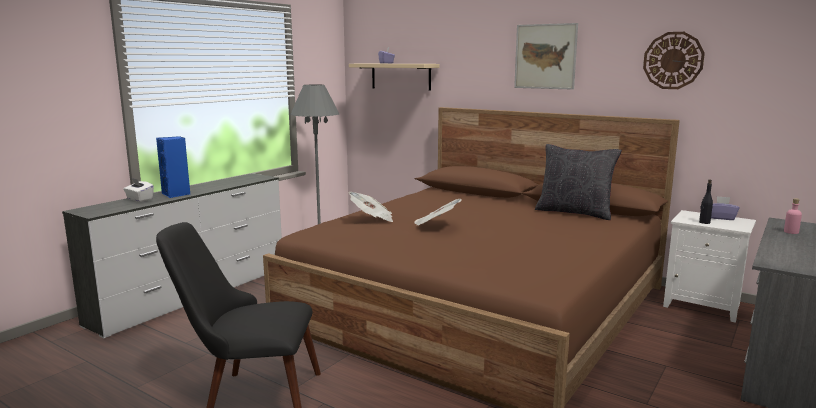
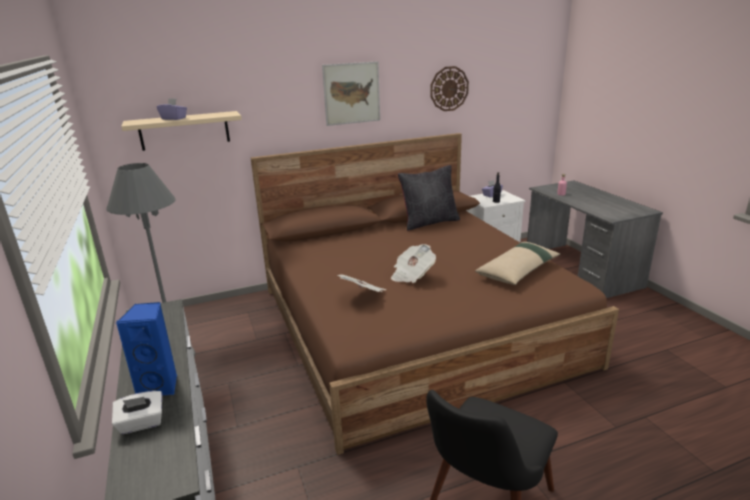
camera: 55 degrees left, 10 degrees up
none -> beige pillow [475,242,560,285]

